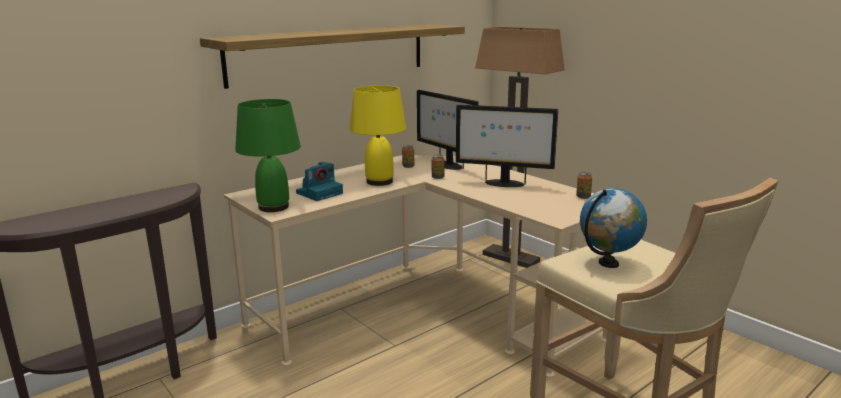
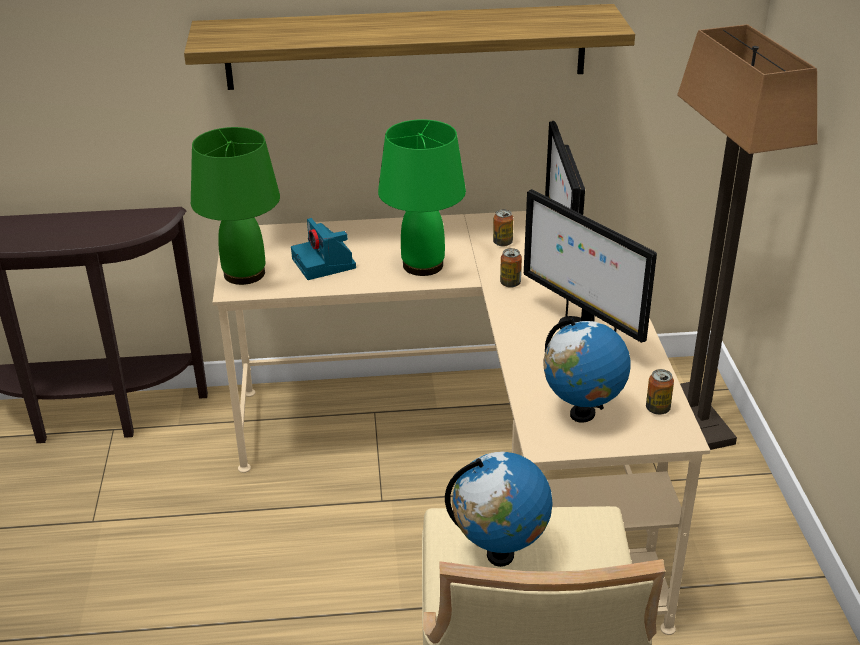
camera: 35 degrees right, 15 degrees up
camera [296,162,343,201] -> camera turned 75 degrees clockwise [291,218,356,280]
yellow table lamp [350,85,406,186] -> green table lamp [378,119,466,276]
none -> globe [544,318,631,423]

